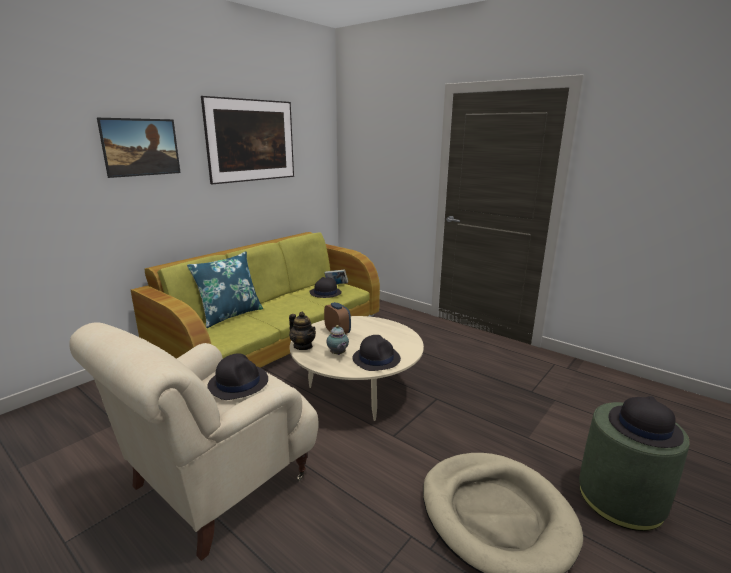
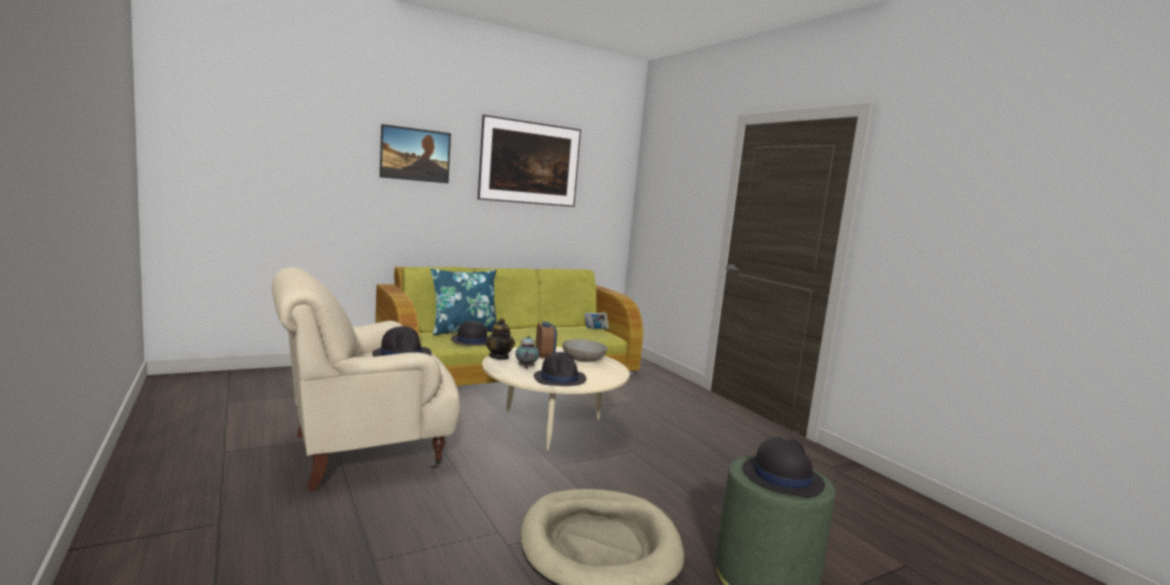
camera: 20 degrees right, 10 degrees down
black hat [309,277,342,298] -> black hat moved to [451,320,488,346]
none -> grey bowl [562,339,608,362]

